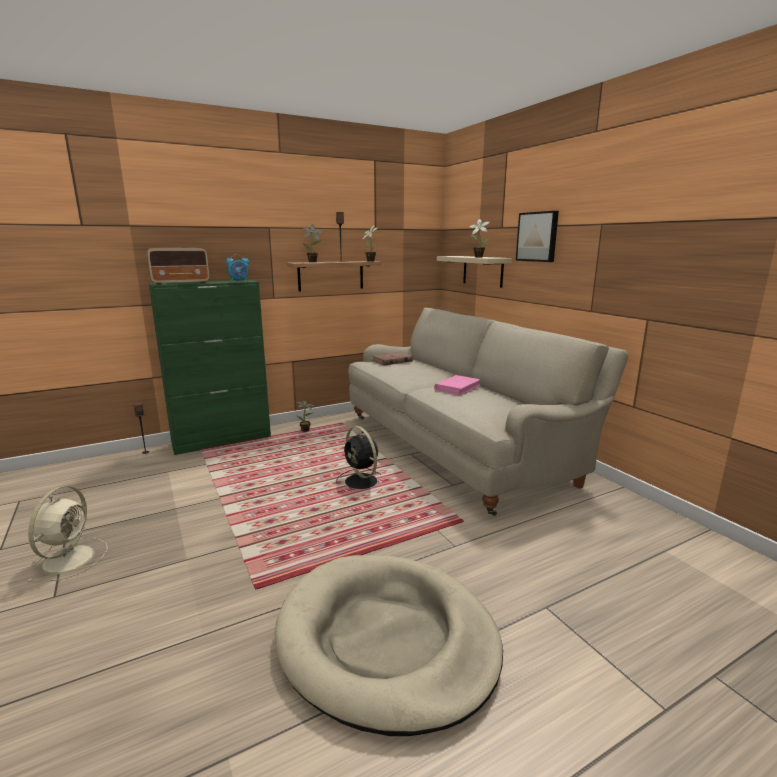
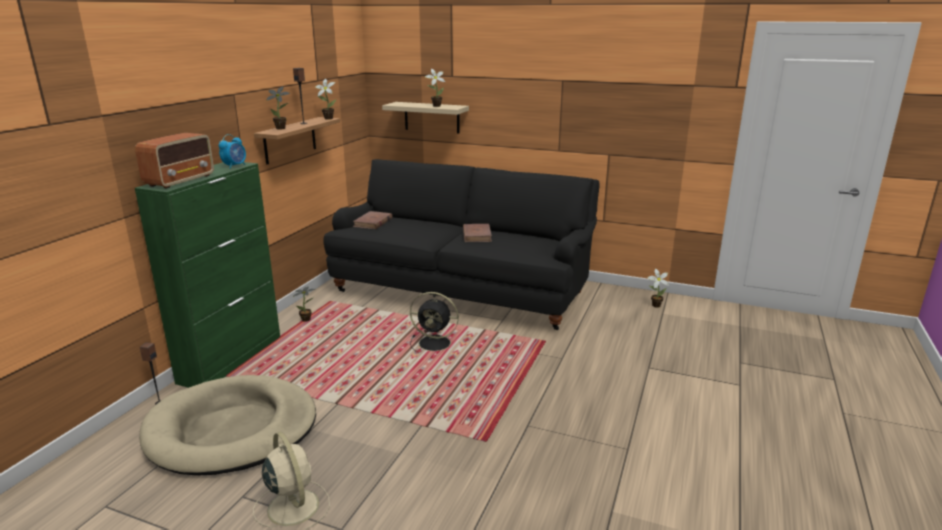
camera: 40 degrees left, 5 degrees up
beige dog bed [275,555,503,736] -> beige dog bed moved to [139,375,316,476]
beige sofa [348,308,628,516] -> black sofa [324,159,600,330]
pink book [434,375,481,396] -> brown book [463,224,492,242]
picture [516,211,559,262] -> none
none -> potted plant [647,269,669,308]

